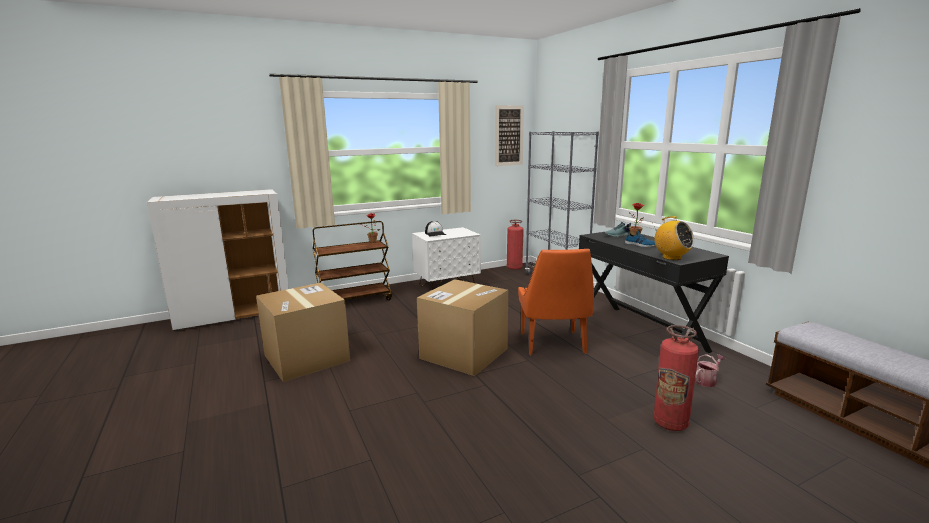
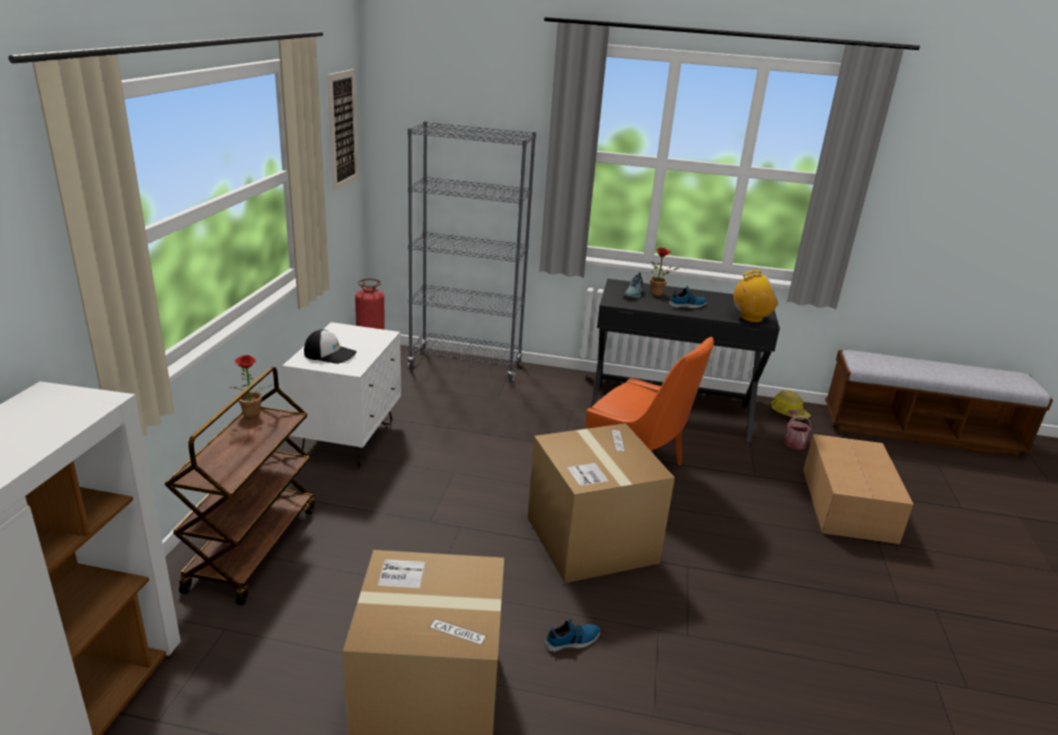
camera: 55 degrees left, 10 degrees up
fire extinguisher [653,325,699,431] -> cardboard box [803,434,914,544]
none -> shoe [545,618,600,652]
none -> hard hat [771,390,811,420]

